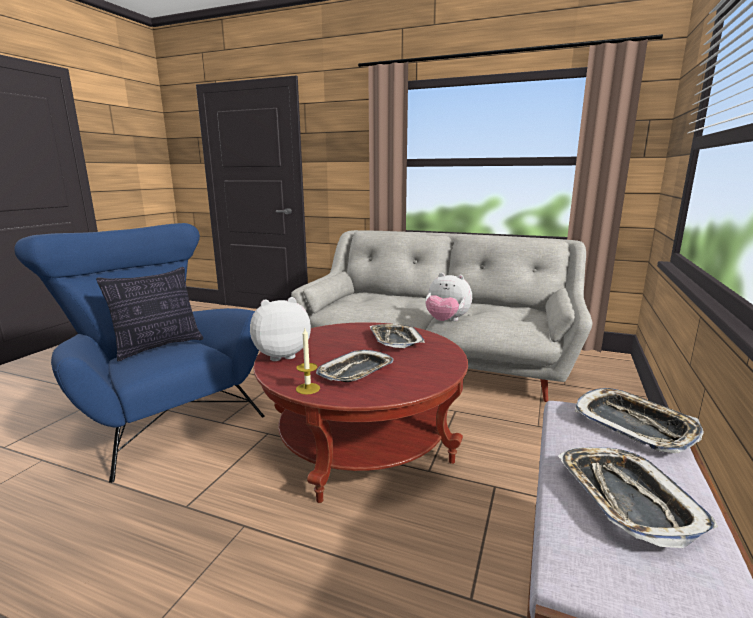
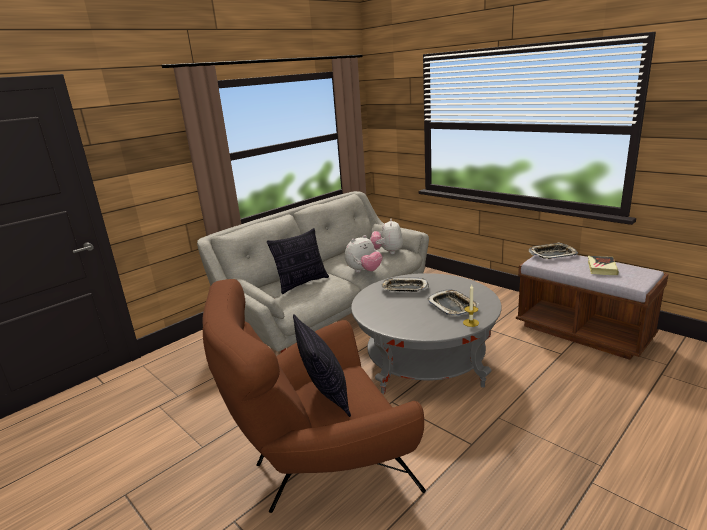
camera: 65 degrees left, 5 degrees up
blue armchair [14,223,265,483] -> brown armchair [202,279,426,513]
plush toy [250,297,311,361] -> plush toy moved to [370,219,403,254]
red coffee table [253,322,468,503] -> grey coffee table [351,273,501,394]
tray [558,447,718,548] -> book [588,256,619,275]
none -> pillow [267,228,329,294]

